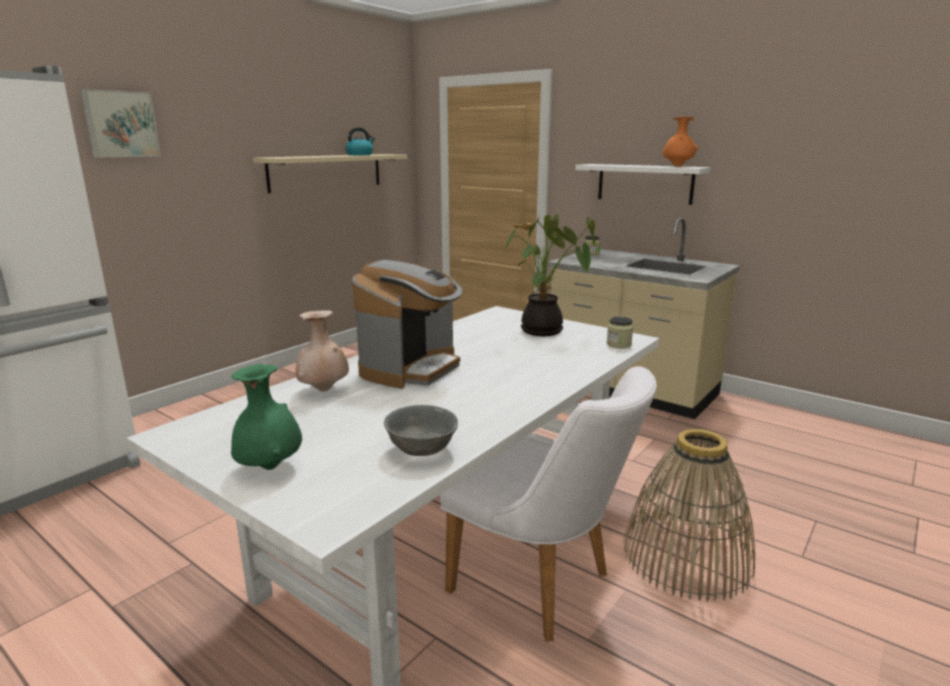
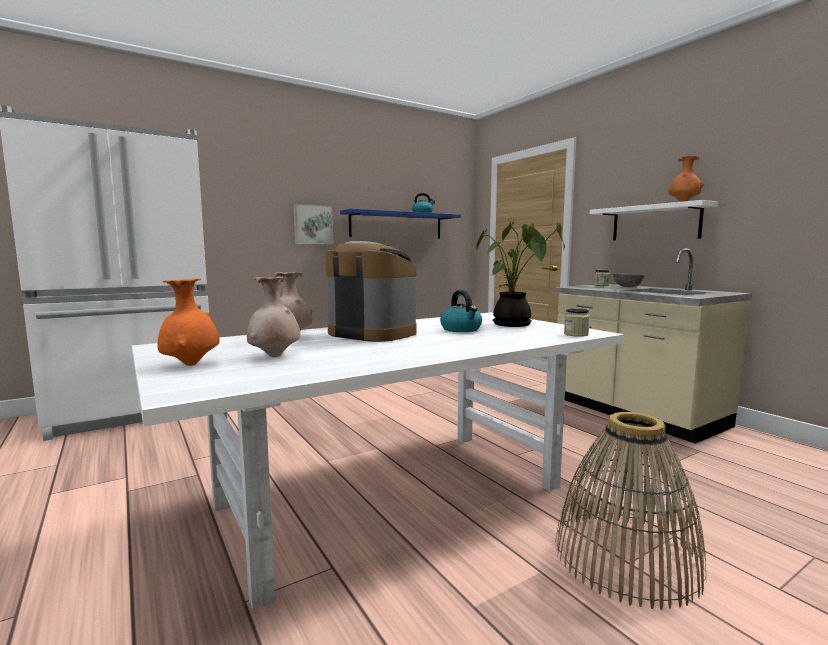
camera: 20 degrees right, 10 degrees down
picture [80,89,161,158] -> picture moved to [293,204,333,244]
green vase [231,364,302,470] -> orange vase [157,278,220,366]
beige shelf [253,154,407,193] -> blue shelf [340,209,461,238]
coffee machine [352,260,462,389] -> coffee machine turned 105 degrees counterclockwise [325,241,417,342]
grey bowl [384,405,458,456] -> grey bowl moved to [613,273,645,287]
white chair [440,366,657,642] -> none
none -> beige vase [247,277,301,357]
none -> kettle [440,290,482,332]

